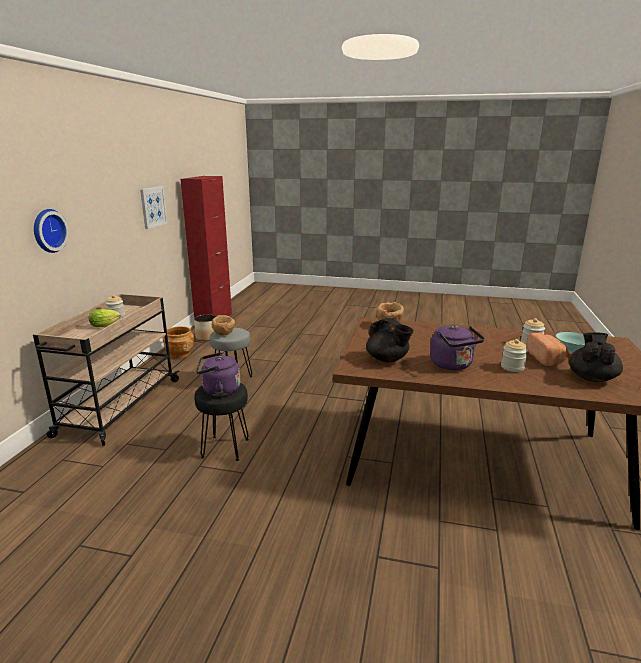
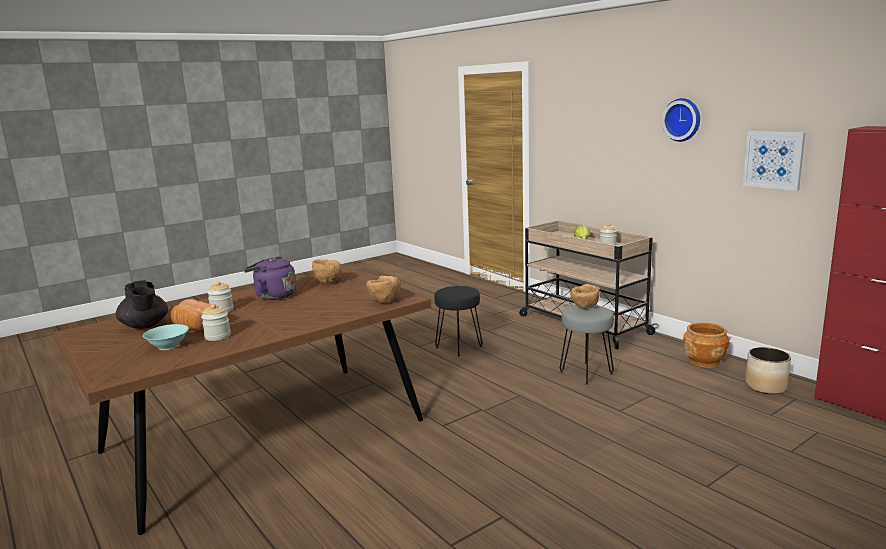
camera: 130 degrees right, 5 degrees down
wall clock [34,209,69,253] -> wall clock moved to [662,98,700,142]
purple kettle [196,352,240,396] -> none
black teapot [366,318,413,363] -> brown bowl [312,259,342,284]

